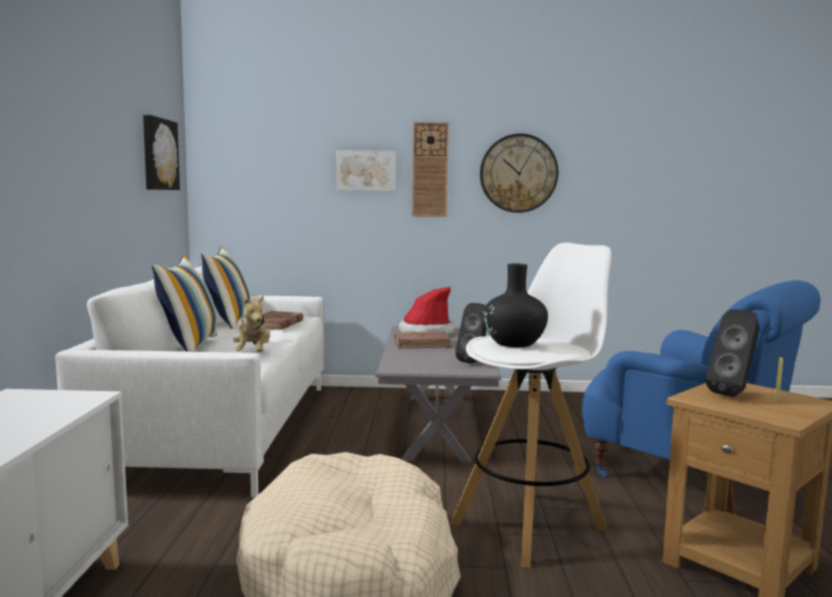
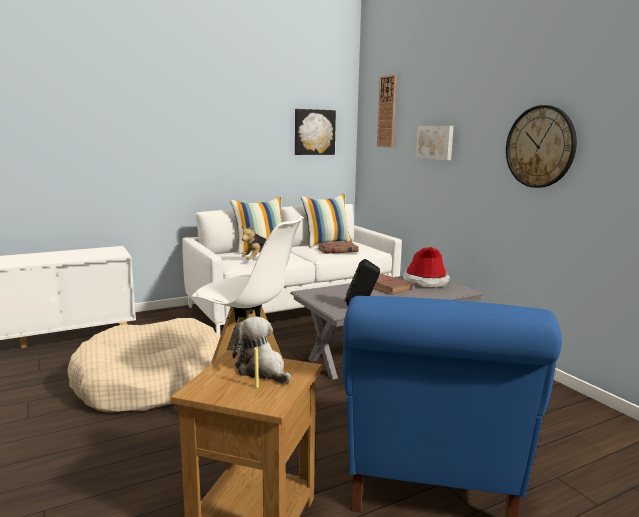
camera: 60 degrees right, 5 degrees up
wall clock [412,122,449,217] -> wall clock moved to [377,75,397,147]
black vase [483,263,548,347] -> none
black speaker [705,309,760,397] -> plush toy [233,317,291,384]

